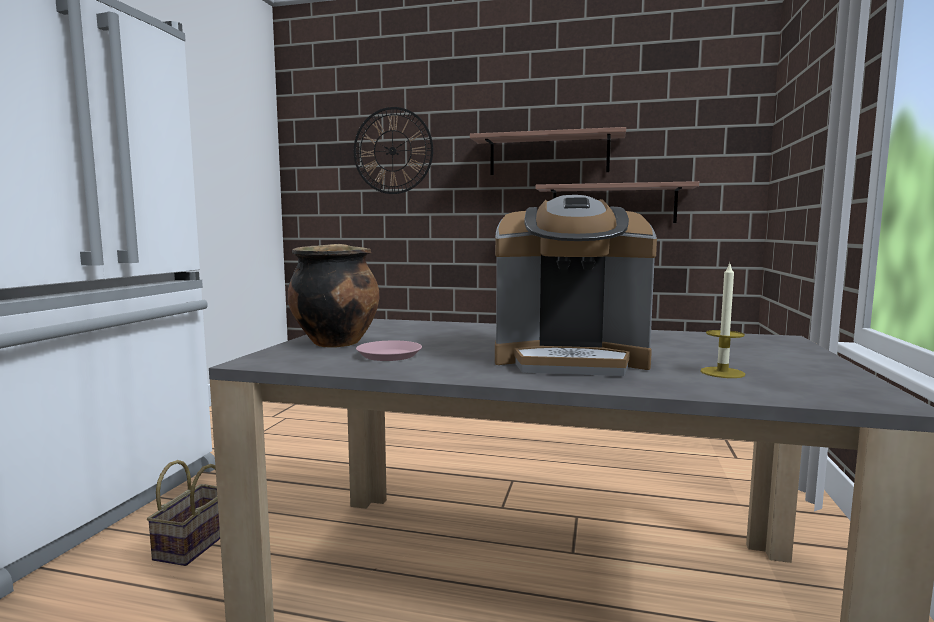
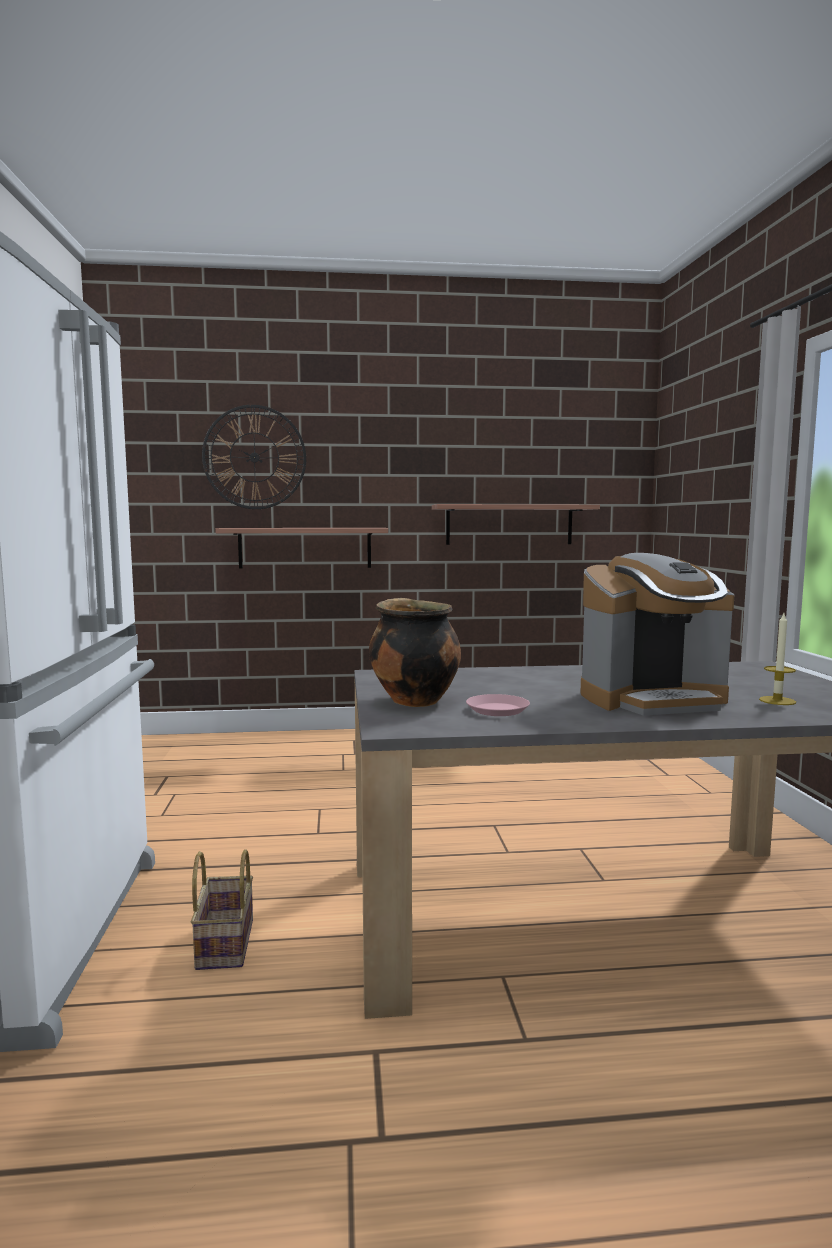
camera: 20 degrees left, 0 degrees up
shelf [470,127,626,175] -> shelf moved to [215,528,388,569]

